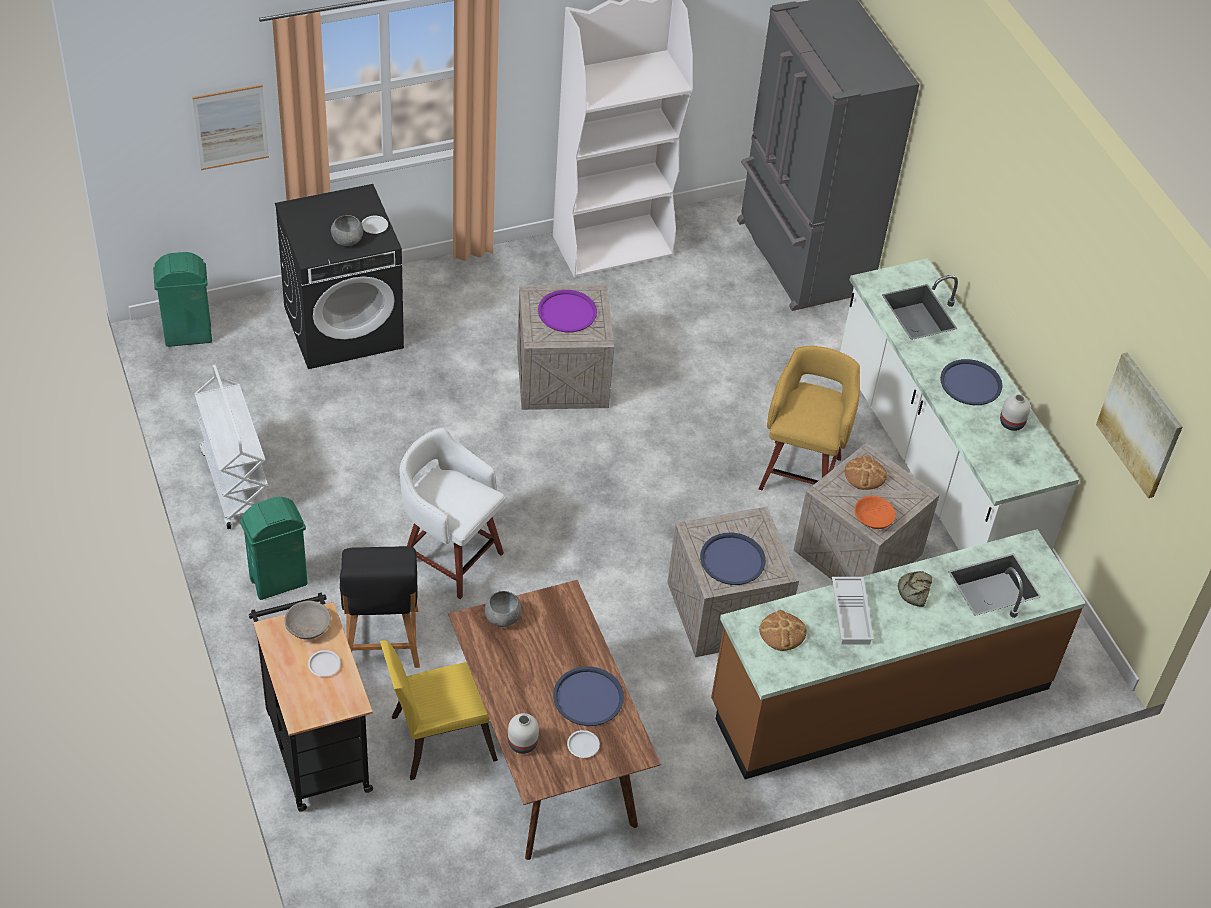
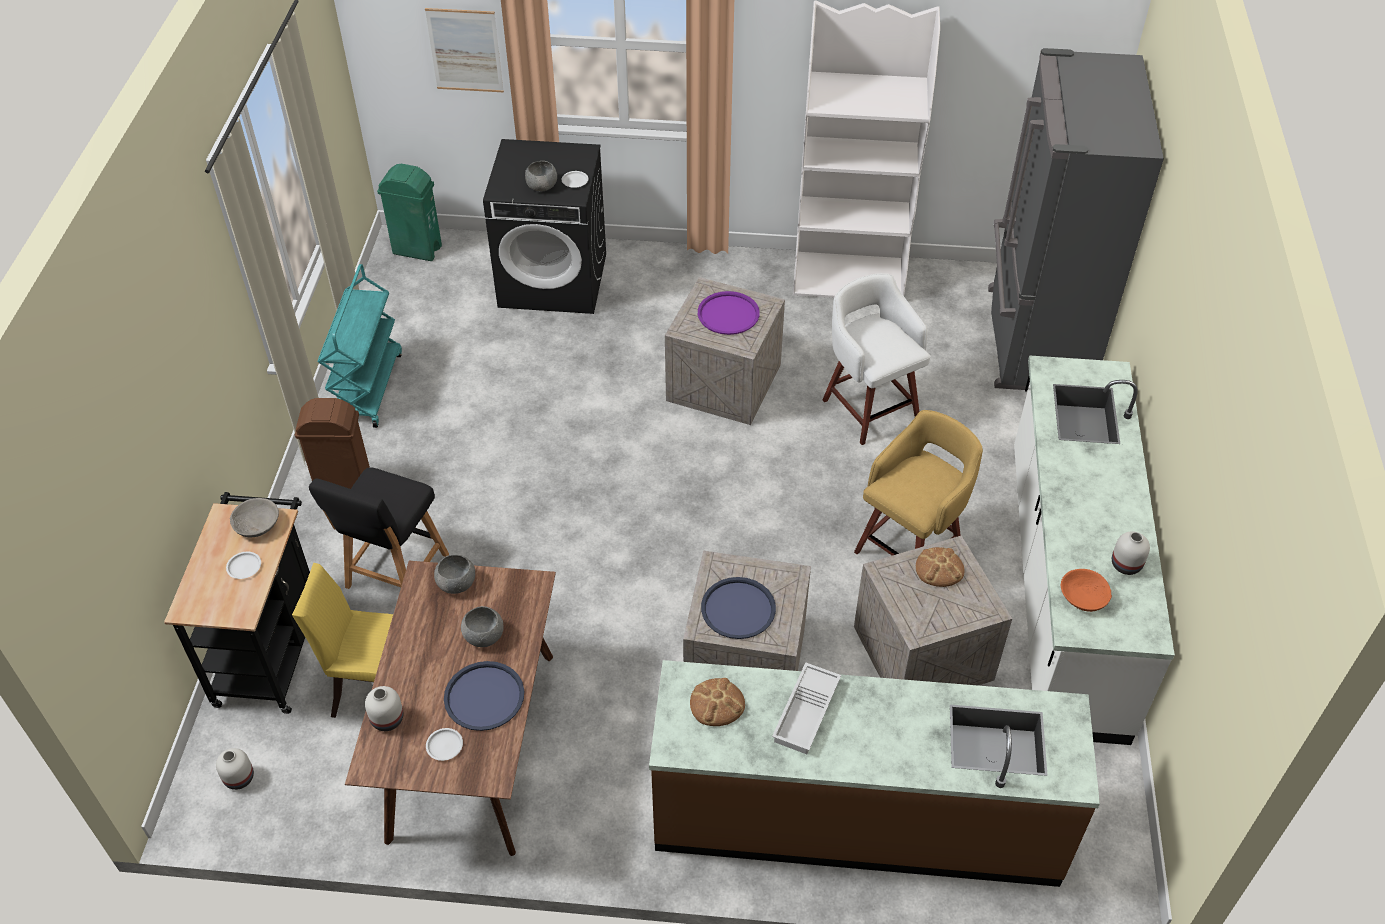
camera: 30 degrees right, 0 degrees up
white cart [194,365,268,529] -> turquoise cart [318,264,402,428]
green trash can [240,497,308,600] -> brown trash can [295,398,370,489]
white stool [400,428,505,599] -> white stool moved to [823,273,930,445]
orange bowl [854,496,896,529] -> orange bowl moved to [1061,569,1112,612]
bread [898,571,932,607] -> none
blue tray [940,359,1003,405] -> none
picture [1096,353,1182,498] -> none
none -> white vase [216,748,254,790]
none -> grey bowl [461,606,504,647]

